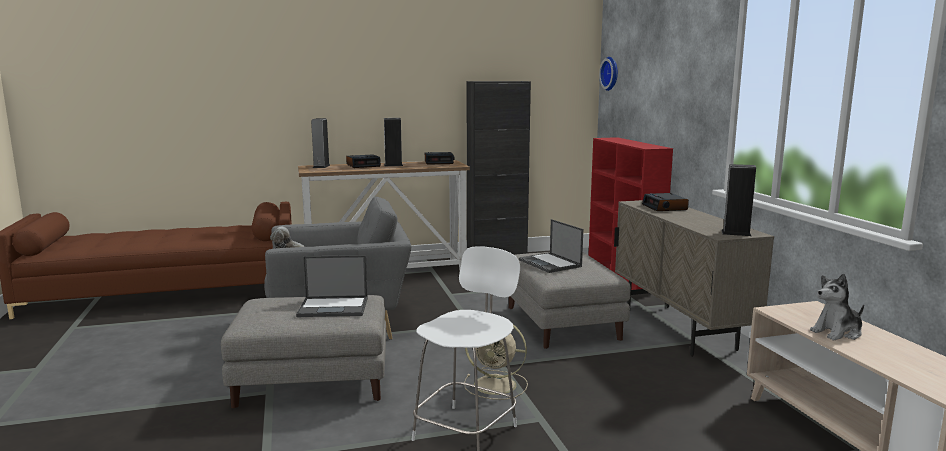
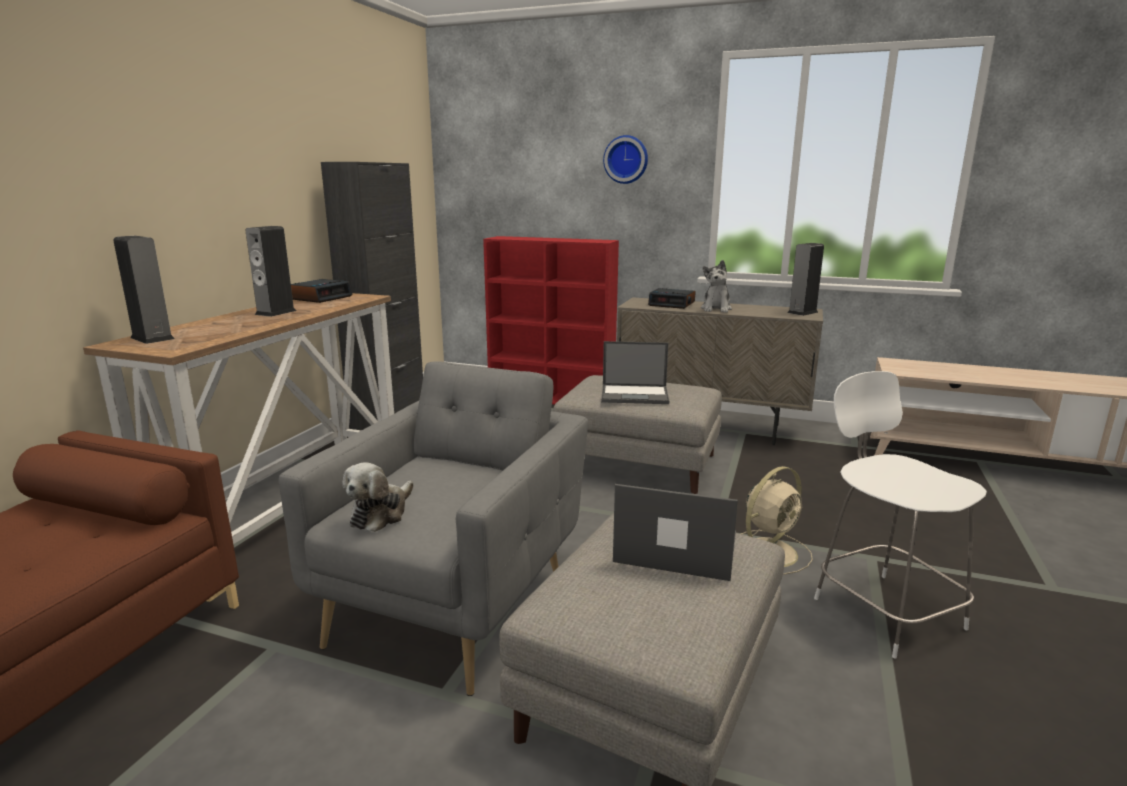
camera: 55 degrees left, 5 degrees up
laptop [296,255,368,317] -> laptop turned 105 degrees counterclockwise [613,484,738,581]
alarm clock [346,154,381,168] -> none
wall clock [599,57,618,91] -> wall clock moved to [603,135,648,184]
plush toy [810,274,864,340] -> plush toy moved to [701,260,732,313]

